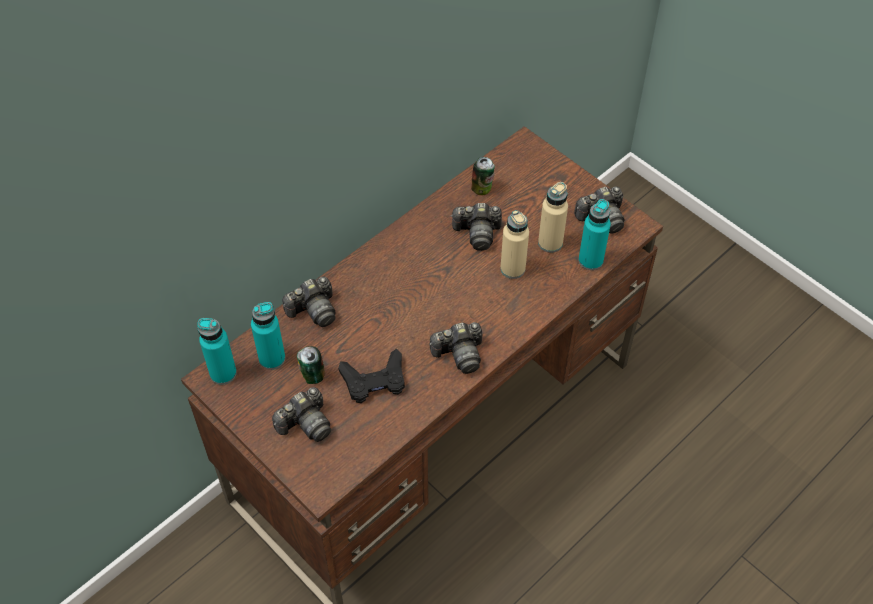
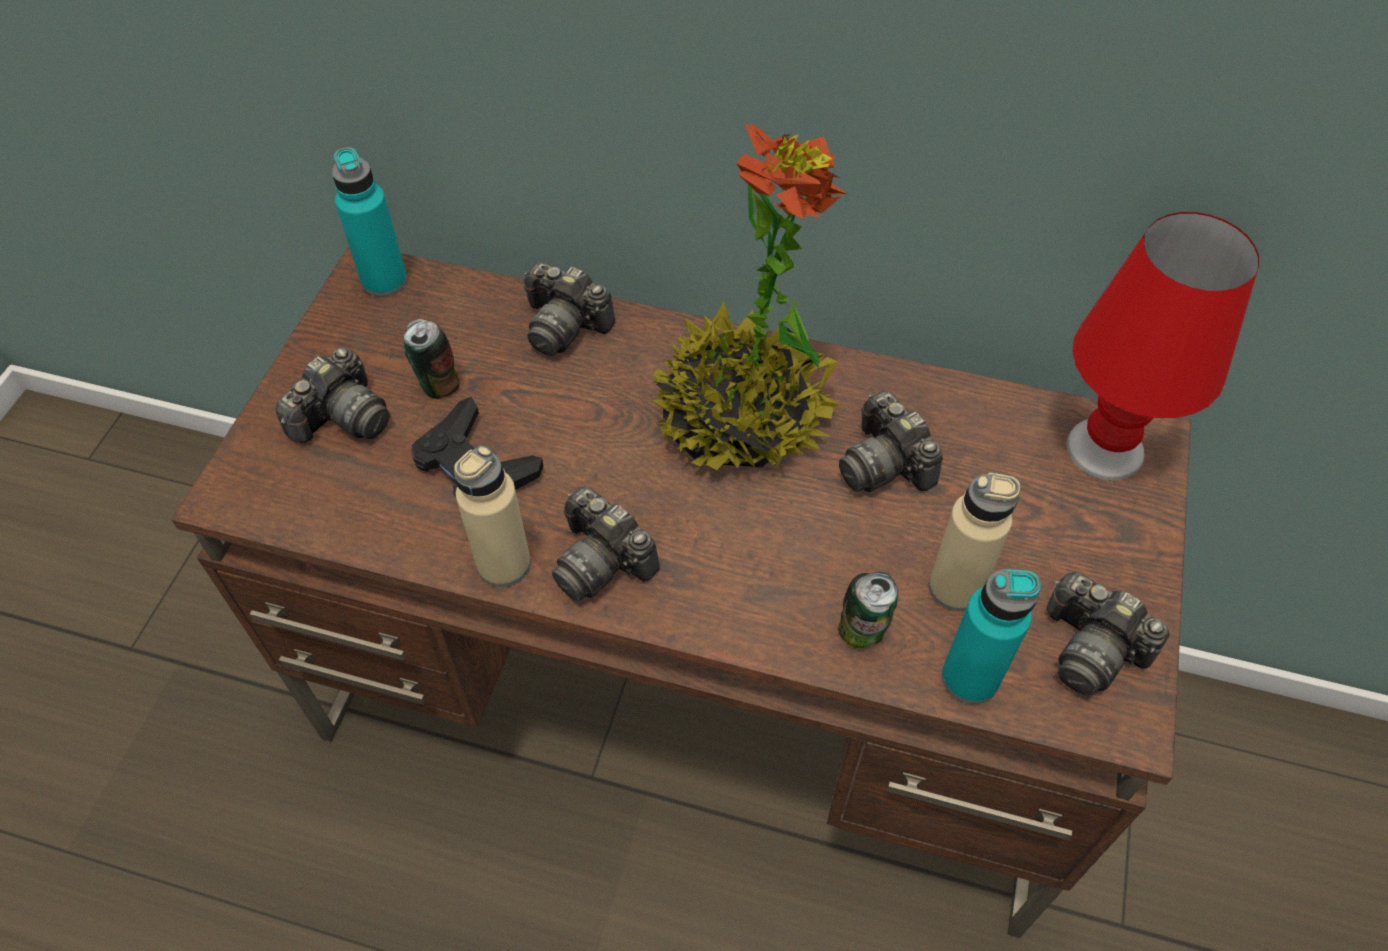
camera: 60 degrees right, 0 degrees up
turquoise bottle [251,302,285,370] -> none
camera [272,387,331,442] -> camera turned 75 degrees counterclockwise [275,347,390,443]
can [471,157,495,195] -> can moved to [838,572,898,649]
beige bottle [500,210,529,279] -> beige bottle moved to [454,446,531,587]
none -> potted plant [650,122,848,470]
none -> red table lamp [1067,212,1259,481]

